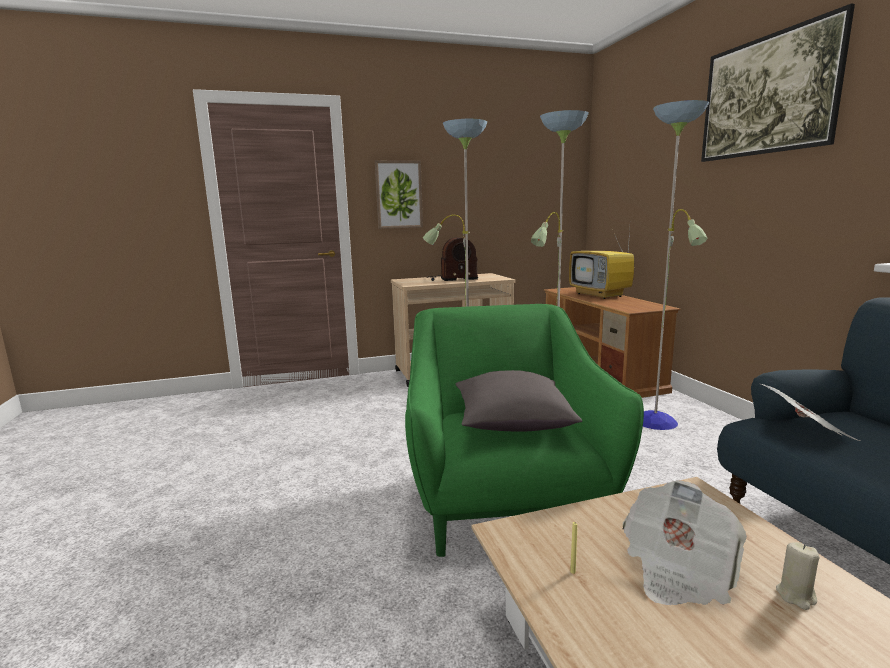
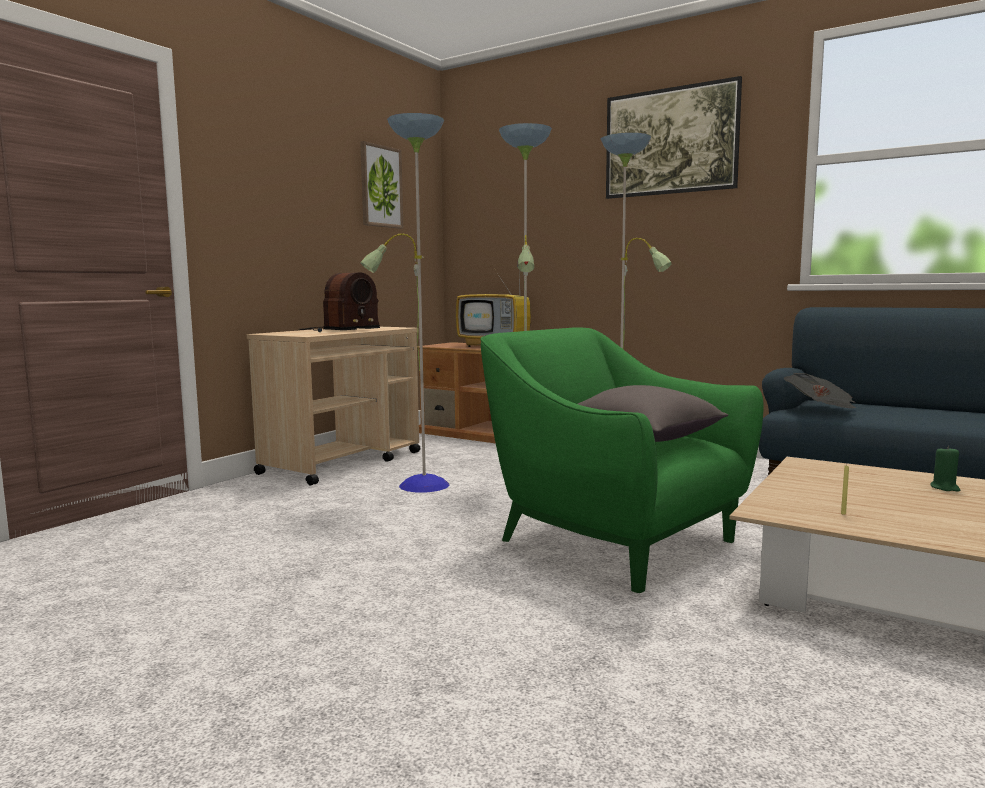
camera: 40 degrees left, 5 degrees down
picture [375,160,423,229] -> picture moved to [360,141,403,229]
newspaper [623,480,747,605] -> none
beige candle [776,542,819,610] -> green candle [931,446,960,491]

